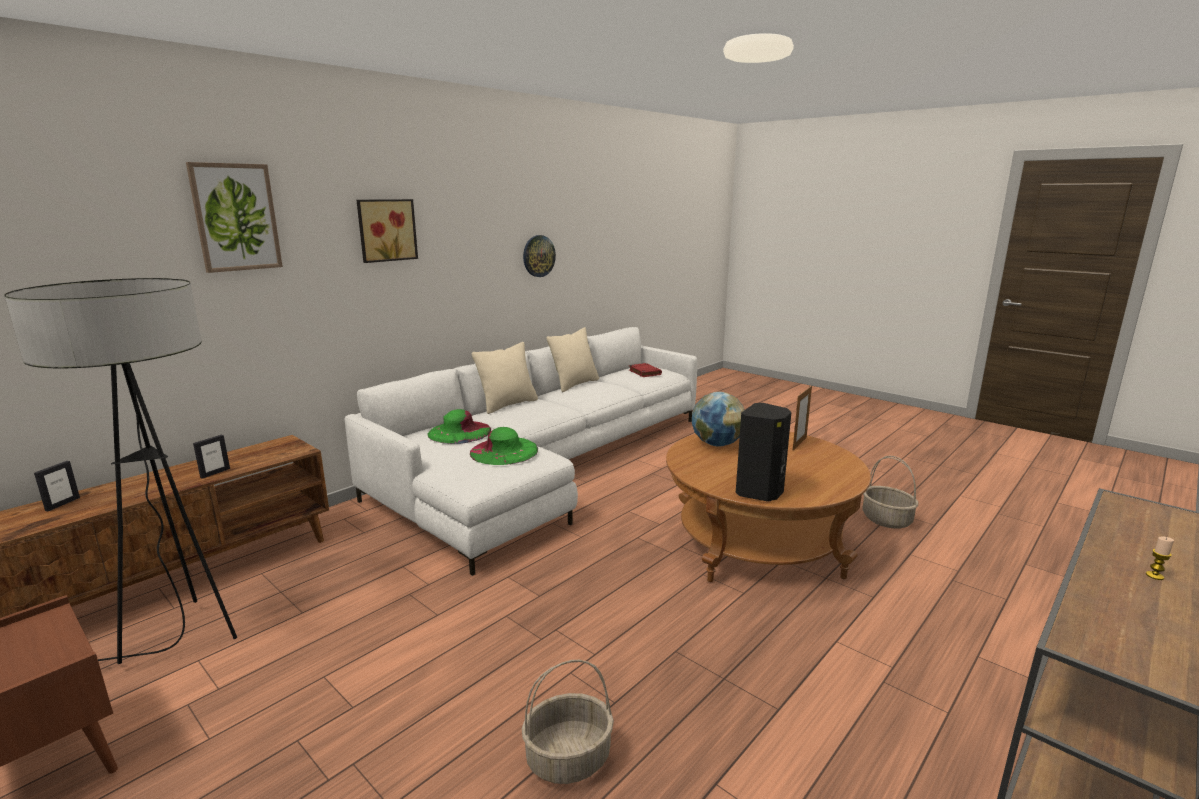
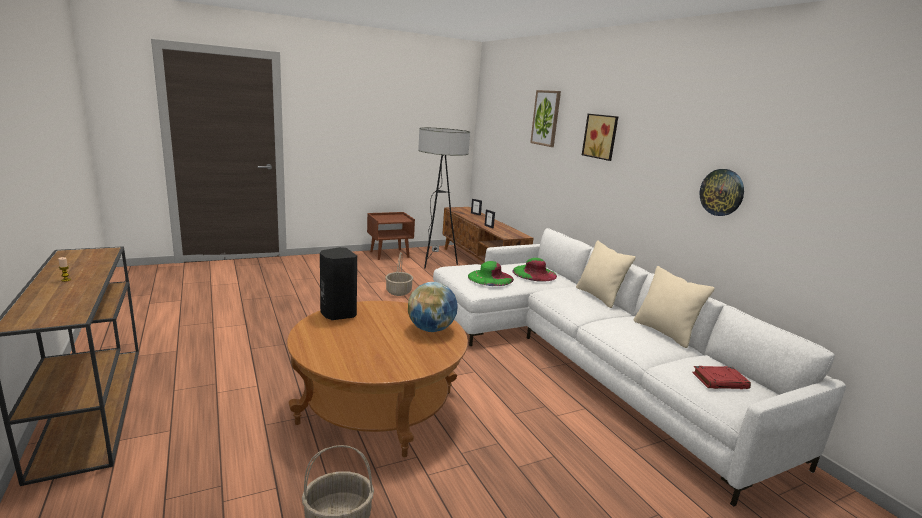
camera: 110 degrees right, 0 degrees up
basket [522,660,614,784] -> basket moved to [386,252,413,296]
picture frame [793,385,812,450] -> none

